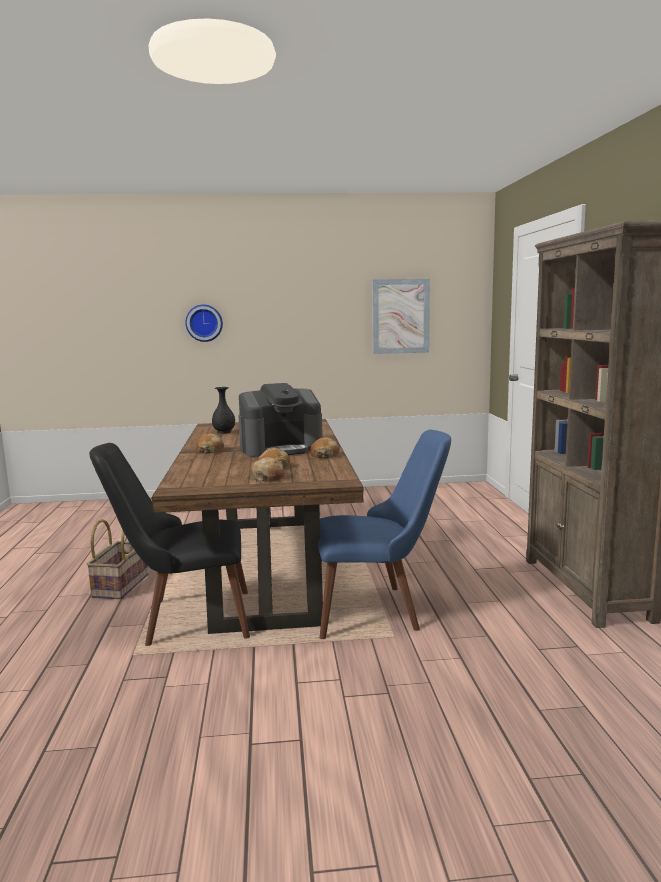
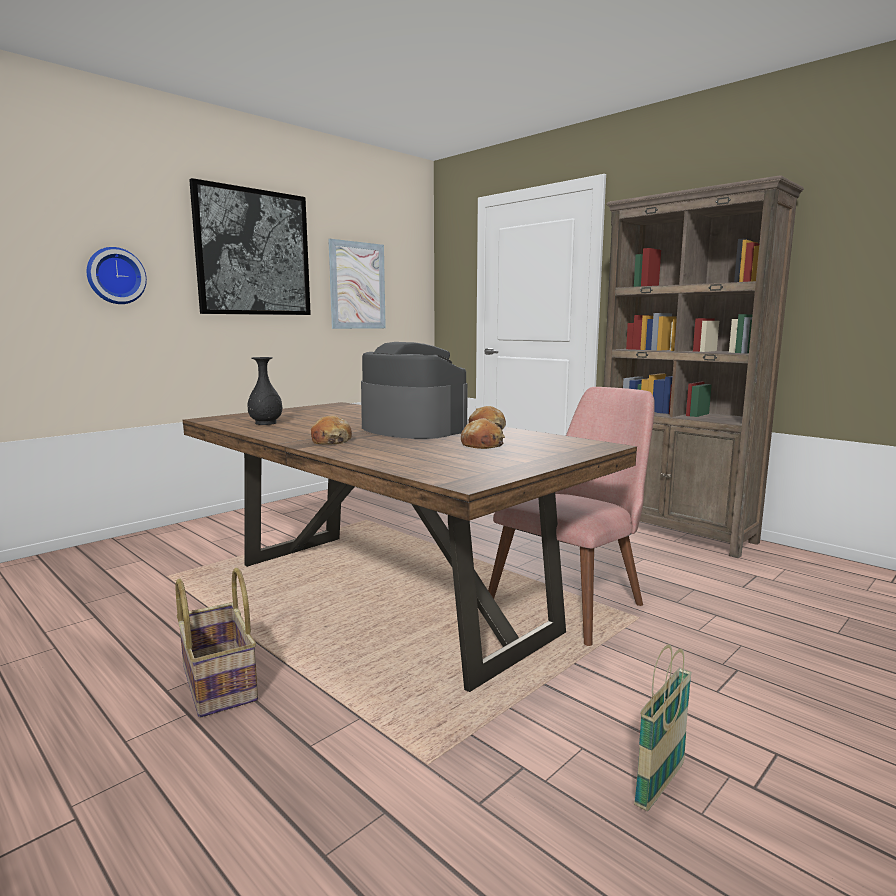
camera: 40 degrees left, 0 degrees up
black chair [89,443,250,646] -> none
coffee machine [238,383,323,457] -> coffee machine turned 75 degrees counterclockwise [361,342,468,439]
bread [251,457,284,481] -> none
blue chair [318,430,451,639] -> pink chair [488,387,655,646]
none -> picture [189,178,311,315]
none -> basket [634,645,692,811]

